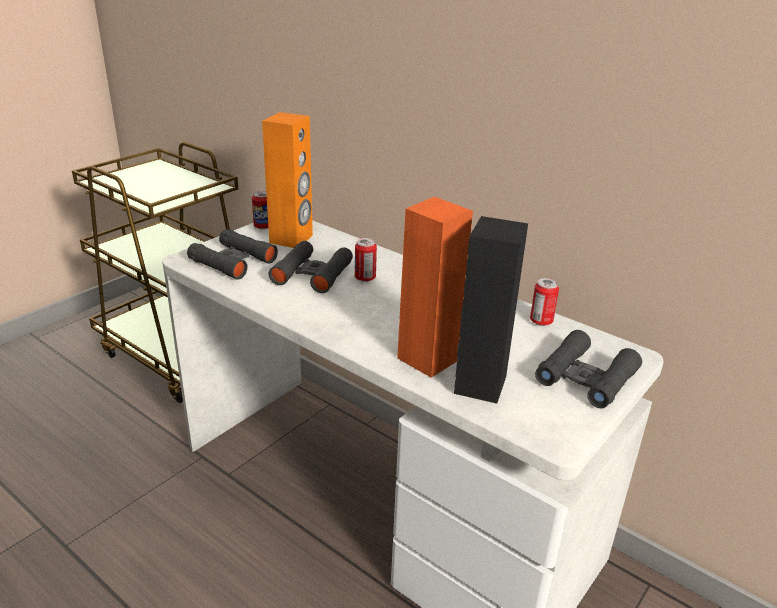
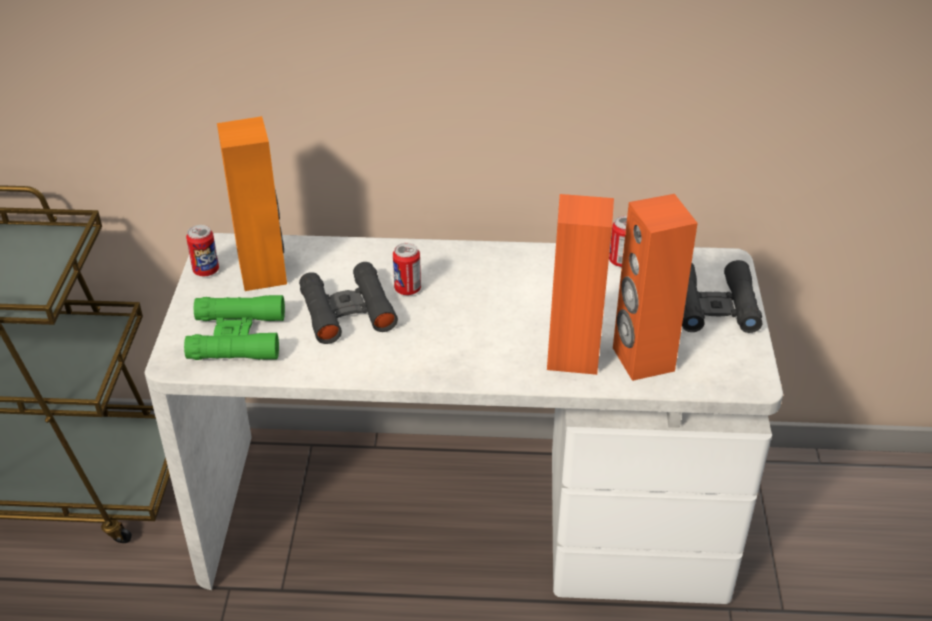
camera: 35 degrees left, 10 degrees up
black binoculars [187,229,278,279] -> green binoculars [184,295,285,360]
black speaker [454,216,528,404] -> orange speaker [613,194,698,381]

